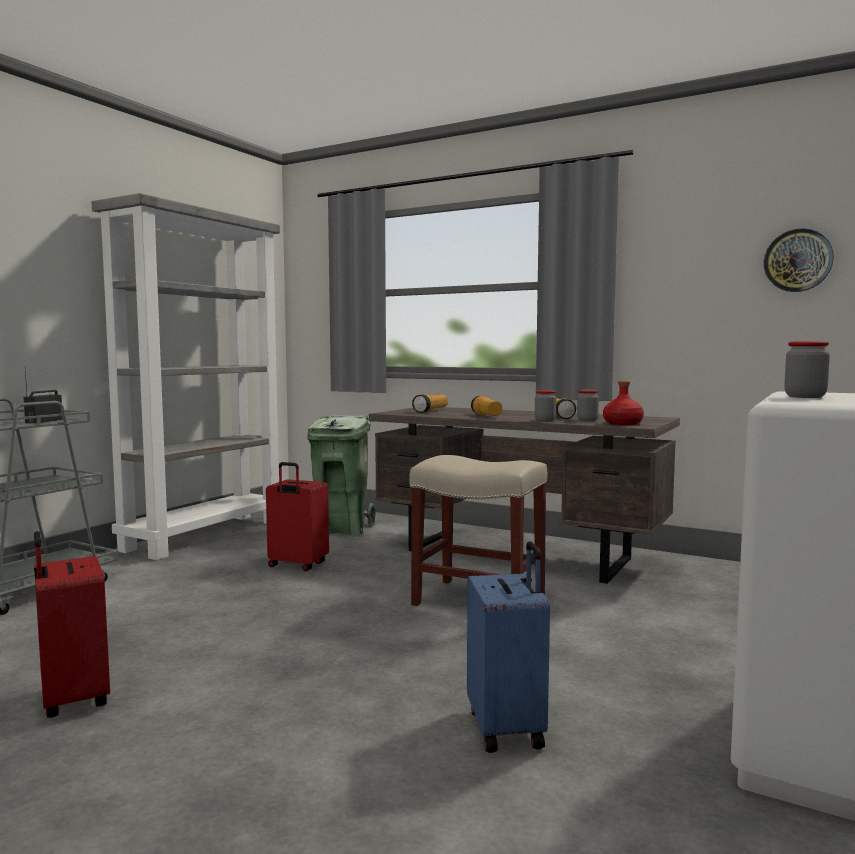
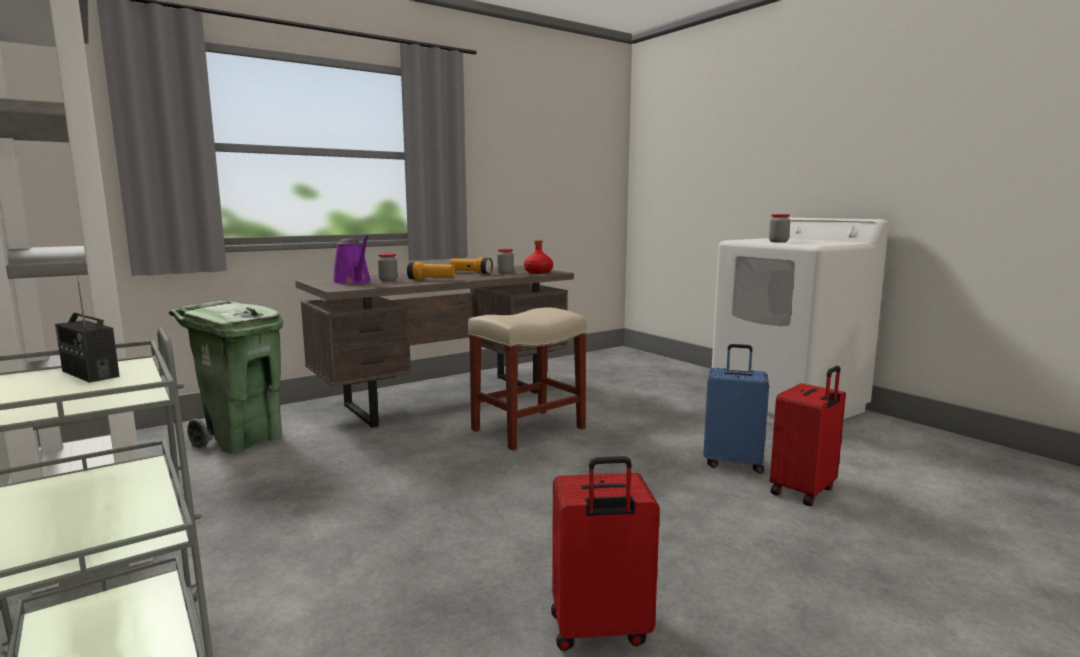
camera: 65 degrees left, 5 degrees up
red suitcase [266,462,329,572] -> red suitcase moved to [770,366,846,506]
flashlight [412,394,448,413] -> purple watering can [332,235,371,285]
jar [535,390,556,422] -> jar moved to [378,253,398,281]
wall clock [764,228,834,292] -> none

